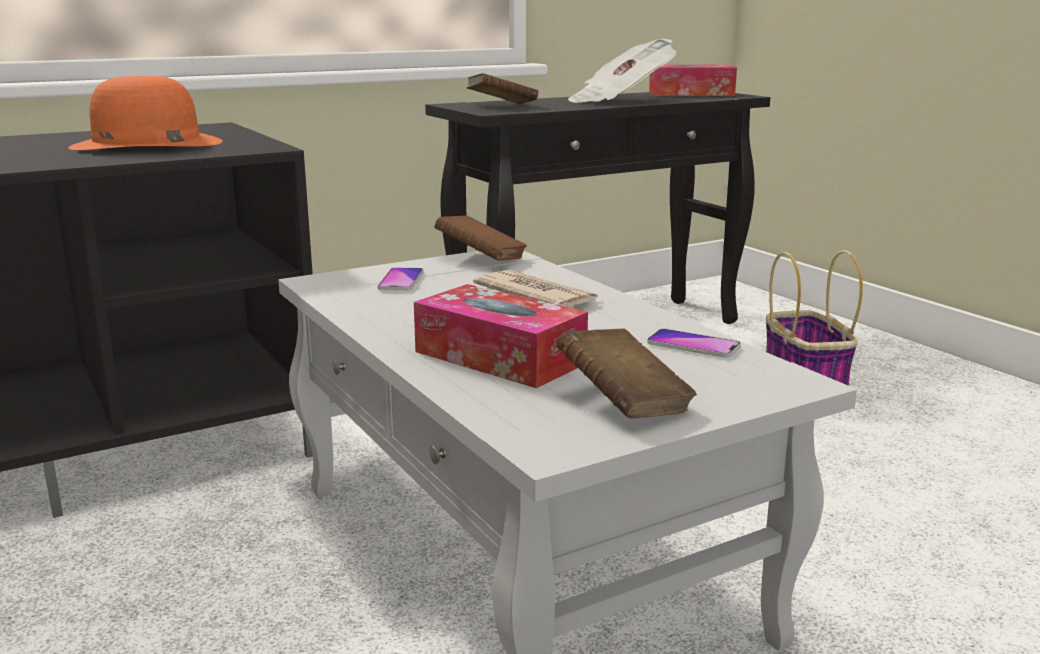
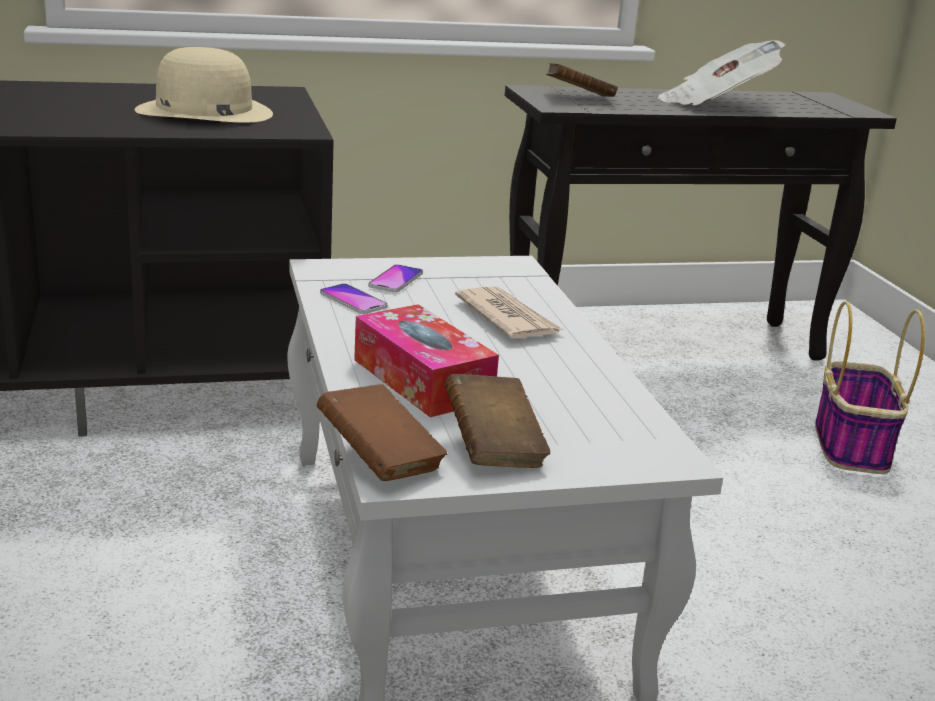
camera: 15 degrees right, 5 degrees up
orange hat [68,76,223,150] -> beige hat [135,47,273,123]
brown book [435,216,527,261] -> brown book moved to [317,384,447,481]
phone [647,329,741,358] -> phone moved to [320,284,388,314]
tissue box [649,65,737,96] -> none

